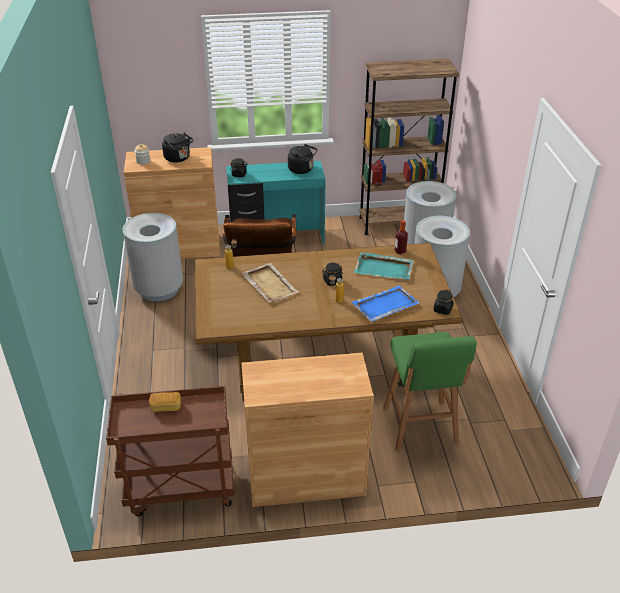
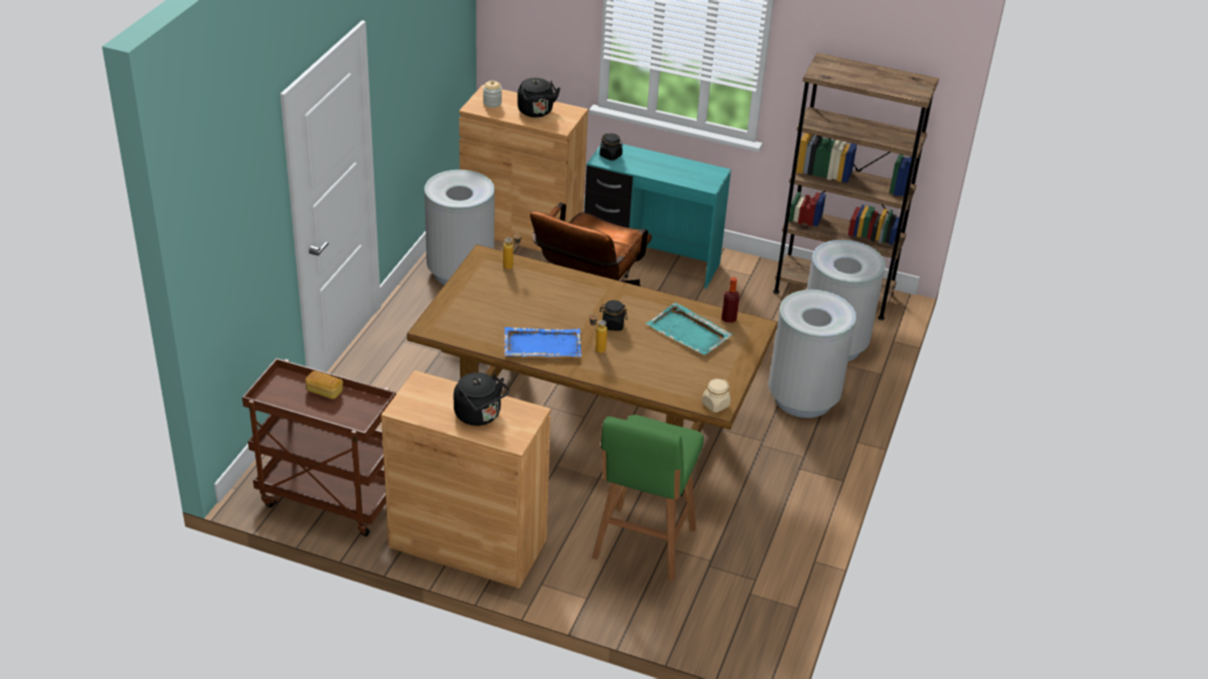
camera: 25 degrees right, 0 degrees up
beige tray [241,263,299,302] -> none
black kettle [288,144,318,174] -> black kettle moved to [454,372,510,426]
blue tray [352,285,419,322] -> blue tray moved to [504,327,582,357]
black jar [433,289,453,315] -> beige jar [702,379,731,412]

